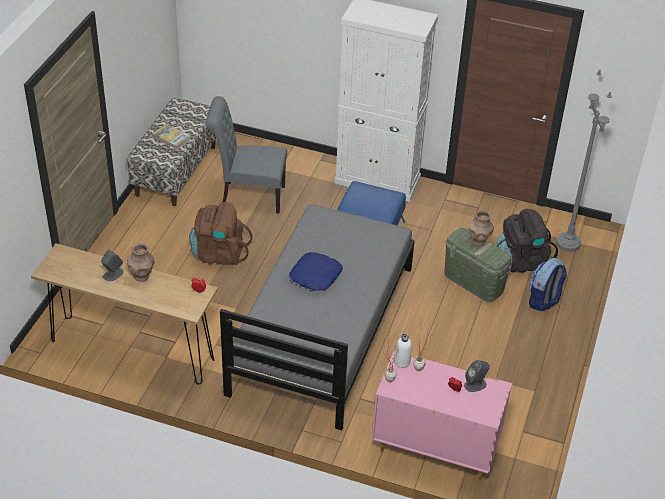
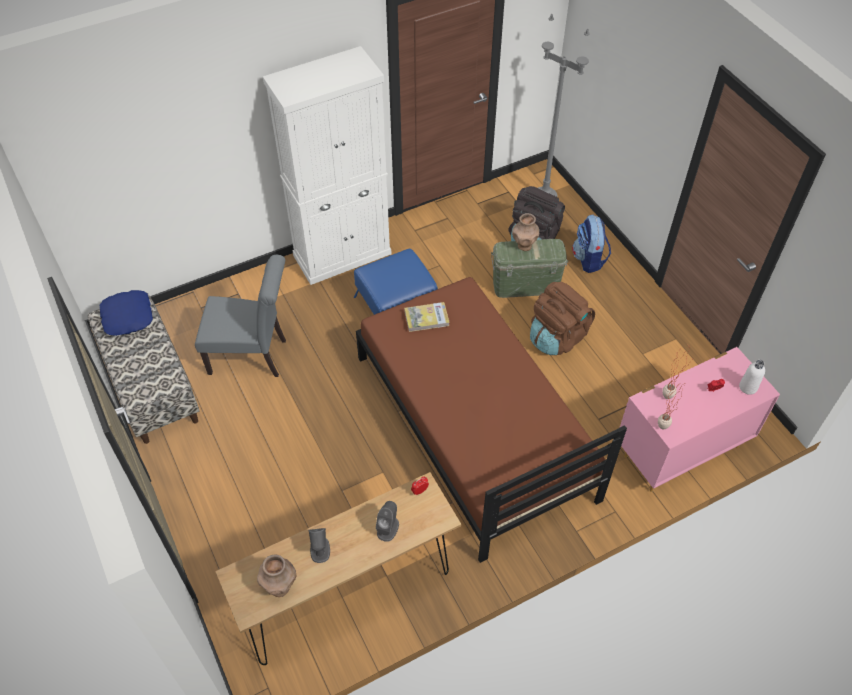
camera: 45 degrees left, 10 degrees up
brown vase [127,243,155,282] -> brown vase moved to [257,555,297,597]
book [152,124,191,150] -> book moved to [404,302,450,332]
brown backpack [189,202,252,265] -> brown backpack moved to [530,282,595,355]
grey chair [206,96,287,214] -> grey chair turned 135 degrees counterclockwise [195,255,286,377]
grey bed [220,204,415,430] -> brown bed [356,277,627,563]
blue pillow [289,252,343,291] -> blue pillow moved to [100,290,153,336]
white bottle [394,334,412,368] -> white bottle moved to [739,360,765,395]
grey speaker [464,360,490,392] -> grey speaker moved to [376,501,399,542]

